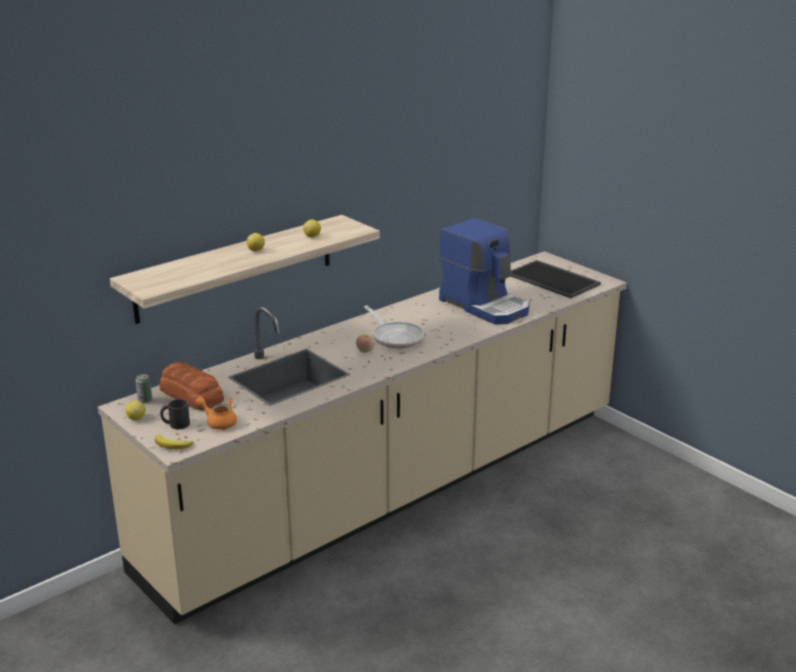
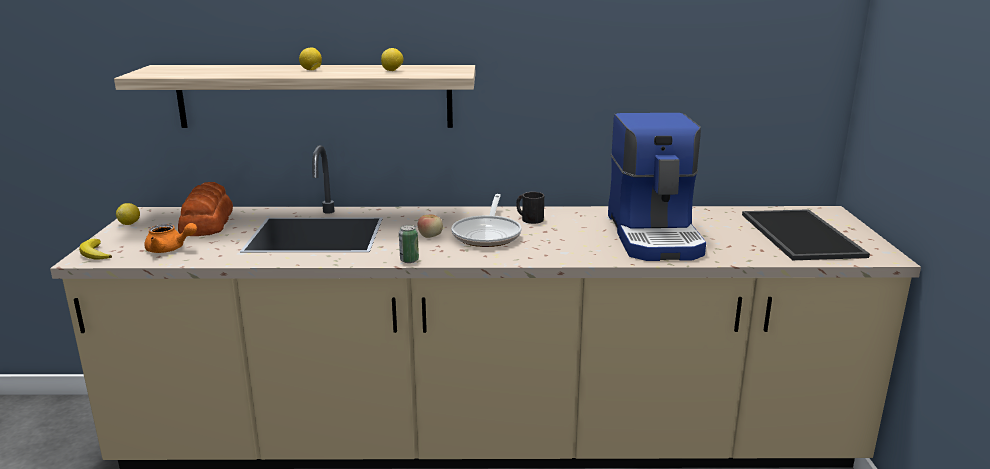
camera: 40 degrees right, 5 degrees down
can [135,374,152,403] -> can moved to [399,225,419,263]
black mug [160,399,190,429] -> black mug moved to [516,192,544,224]
orange teapot [195,397,237,429] -> orange teapot turned 120 degrees clockwise [144,223,197,253]

